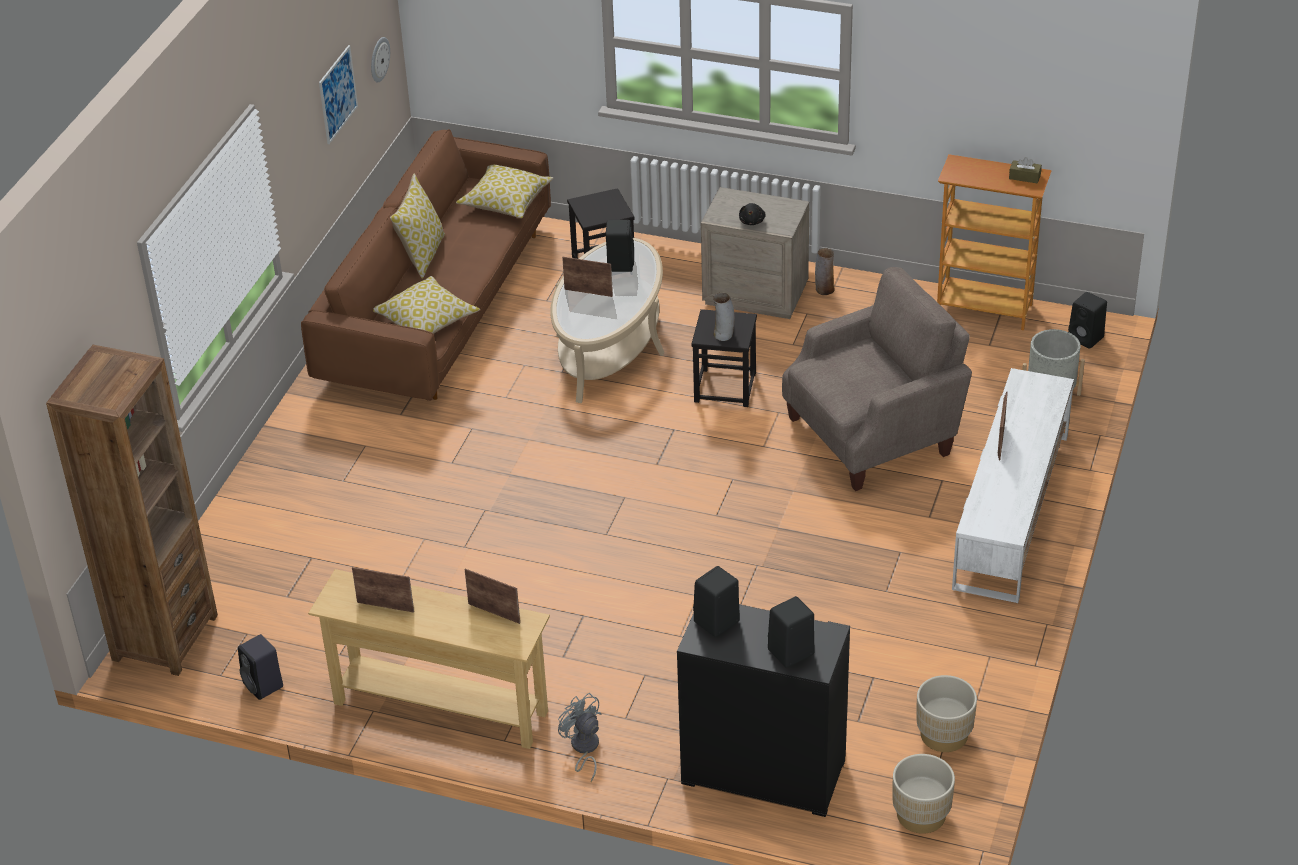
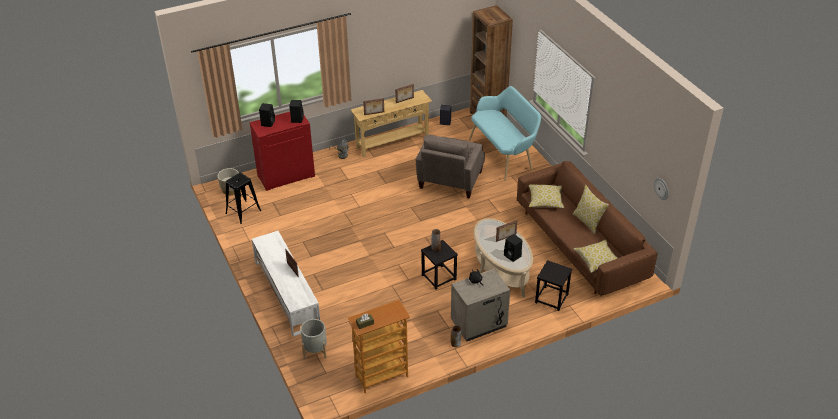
camera: 135 degrees right, 0 degrees up
picture [319,45,358,144] -> none
black cabinet [677,605,850,817] -> red cabinet [250,112,315,191]
beige armchair [782,267,972,491] -> beige armchair moved to [415,135,485,199]
beige planter [917,675,977,752] -> black stool [226,173,261,224]
black speaker [1068,292,1107,349] -> none
none -> turquoise bench [469,86,541,181]

